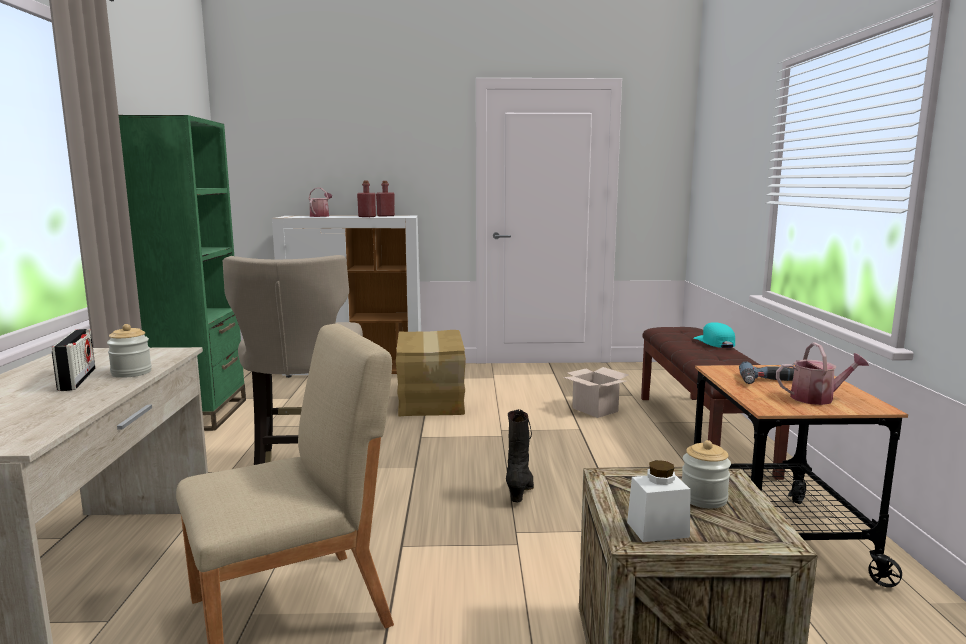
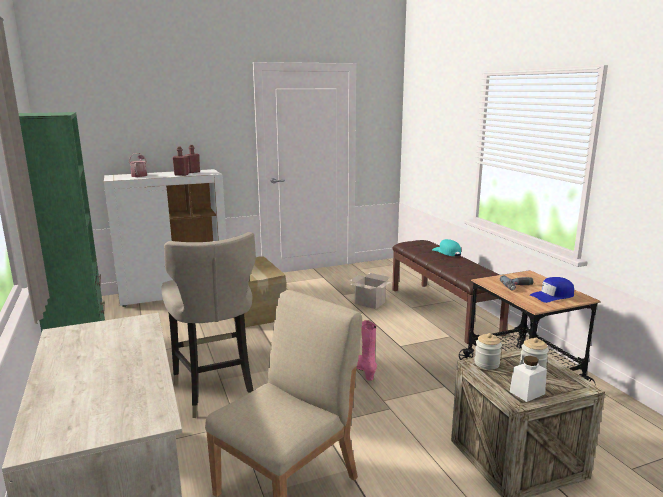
camera: 20 degrees left, 5 degrees up
radio [52,329,95,391] -> none
jar [107,324,152,378] -> jar moved to [474,333,502,370]
black boot [506,409,534,503] -> pink boot [356,320,377,381]
watering can [776,342,869,405] -> blue cap [530,277,574,303]

